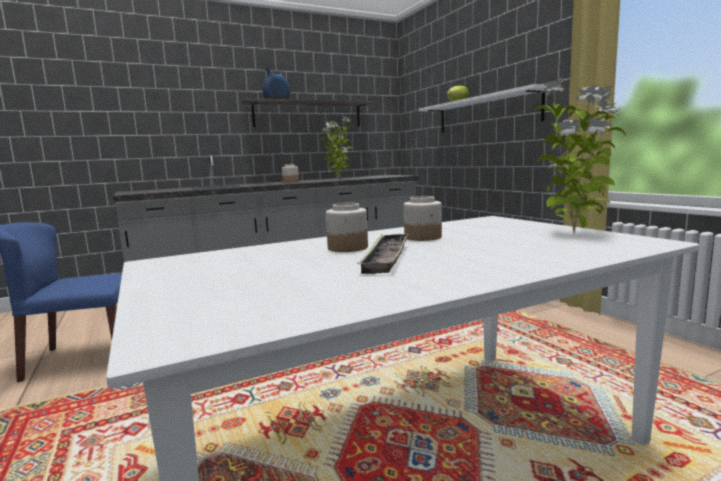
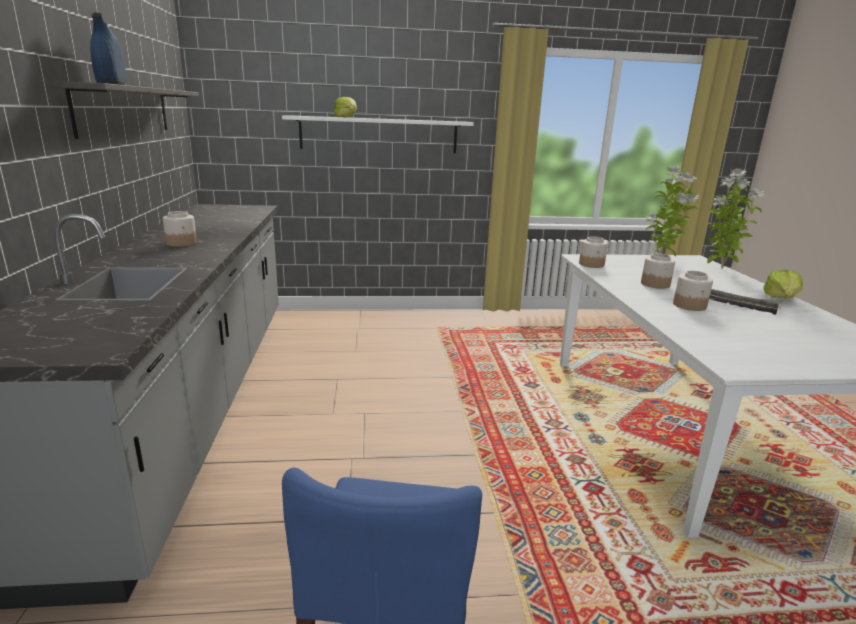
camera: 70 degrees left, 10 degrees up
potted plant [320,116,354,180] -> potted plant moved to [707,168,765,269]
none -> jar [579,236,608,268]
none -> lettuce [763,269,803,298]

